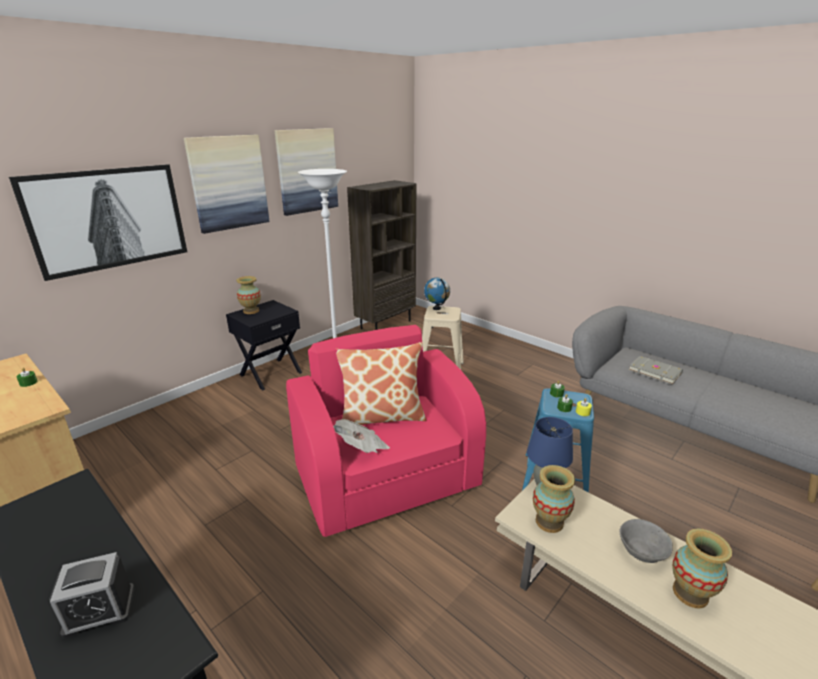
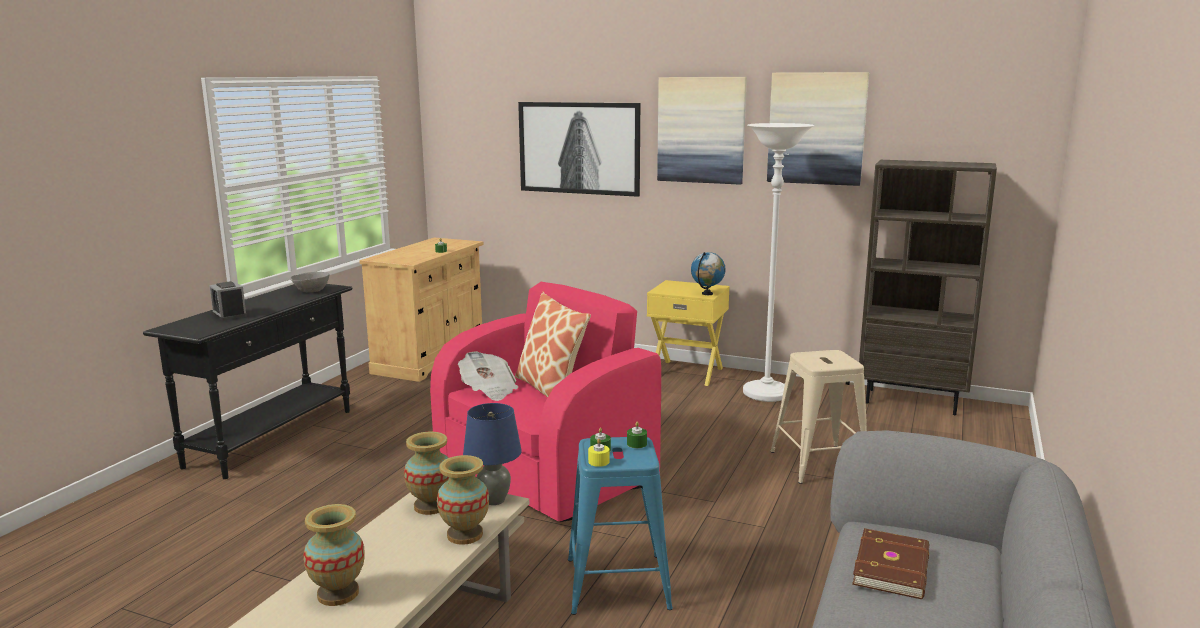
camera: 70 degrees right, 10 degrees down
black nightstand [226,300,302,390] -> yellow nightstand [647,280,730,386]
vase [237,276,261,314] -> vase moved to [437,455,489,545]
globe [424,278,450,310] -> globe moved to [691,252,725,295]
grey bowl [620,519,673,563] -> grey bowl moved to [291,272,330,292]
grey book [629,356,683,385] -> brown book [852,528,929,599]

